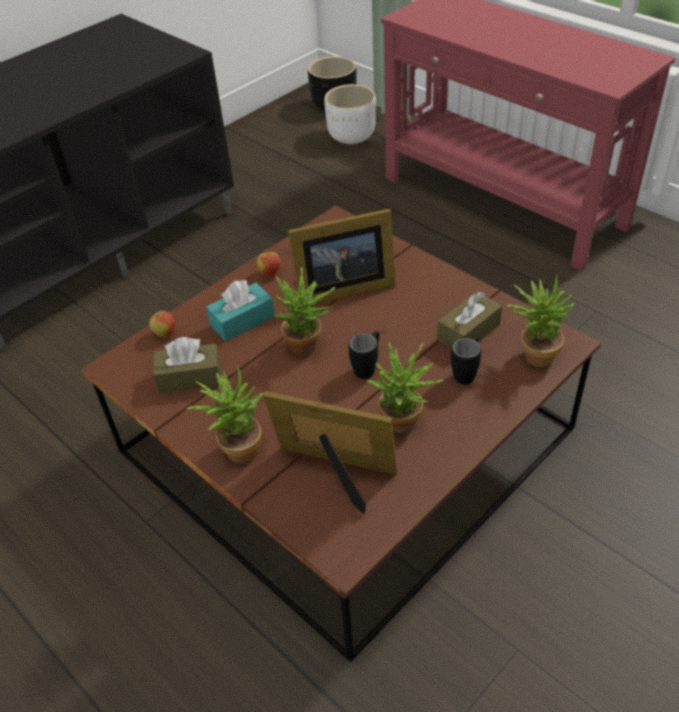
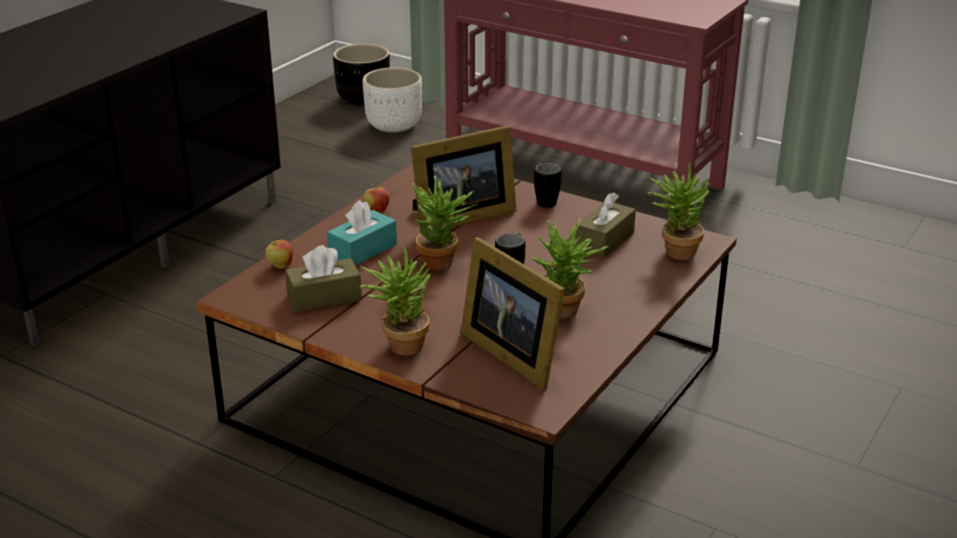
camera: 15 degrees left, 15 degrees down
picture frame [263,391,397,514] -> picture frame turned 135 degrees counterclockwise [460,237,565,390]
black mug [451,335,481,385] -> black mug moved to [534,163,562,208]

